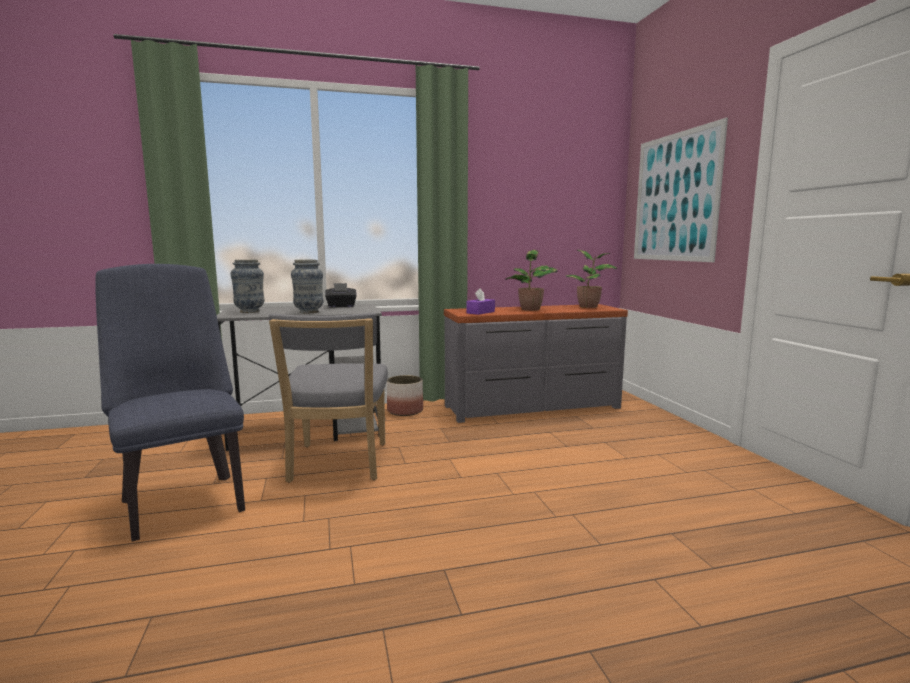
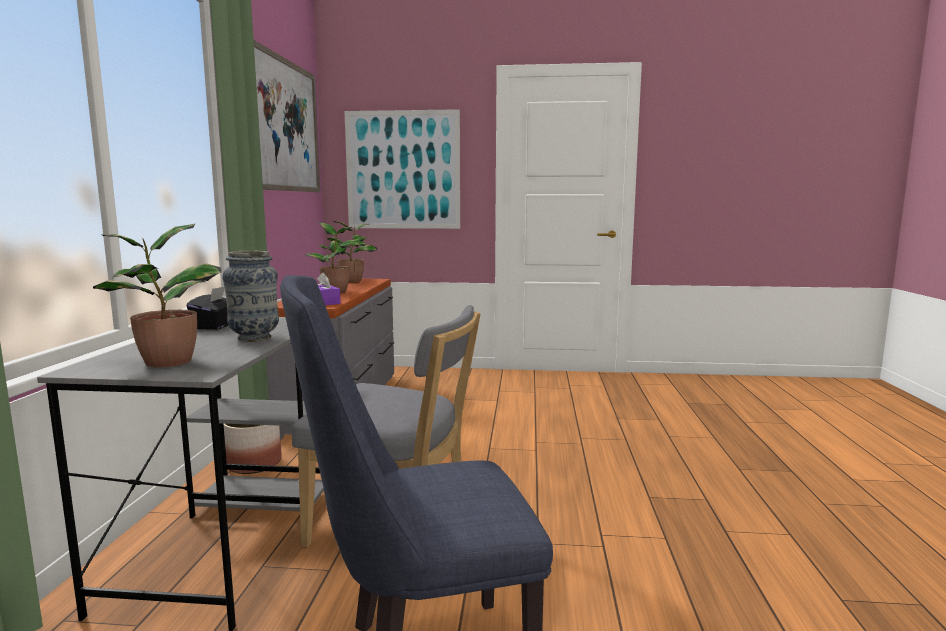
camera: 70 degrees left, 0 degrees up
vase [231,260,264,313] -> potted plant [93,224,222,367]
none -> picture [254,40,320,192]

